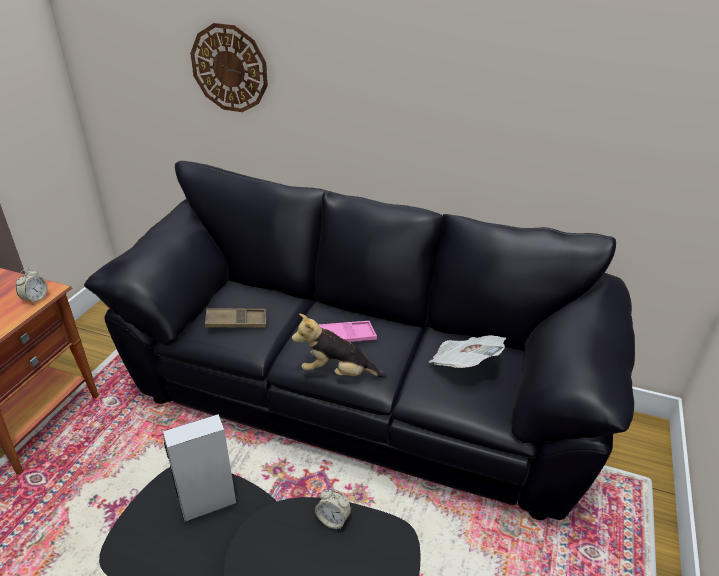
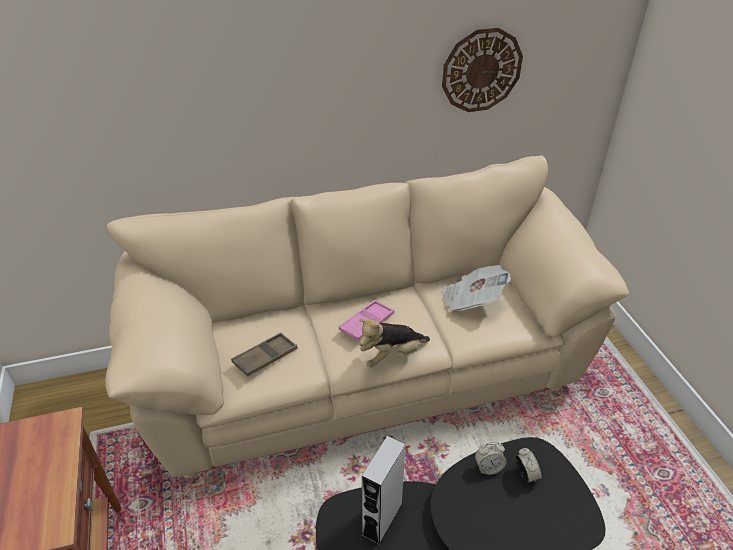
camera: 35 degrees left, 5 degrees up
alarm clock [16,268,48,304] -> alarm clock moved to [516,448,542,483]
black sofa [84,161,635,520] -> beige sofa [105,155,629,478]
wall clock [190,23,268,112] -> wall clock moved to [442,27,523,112]

